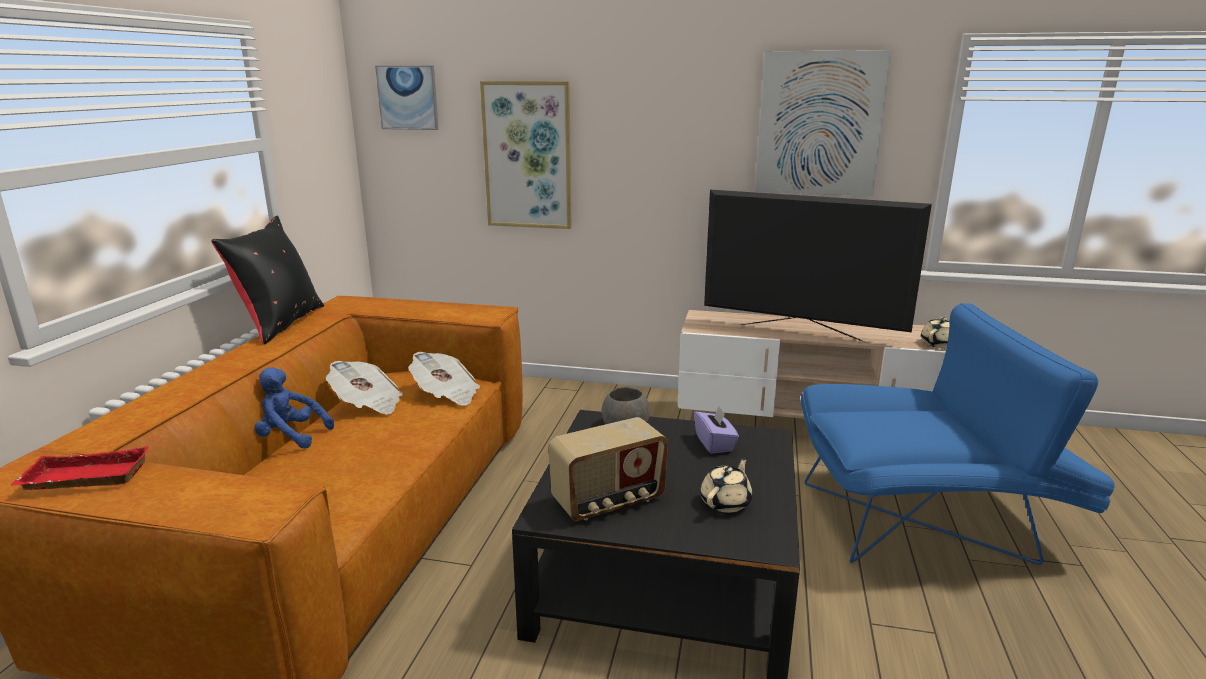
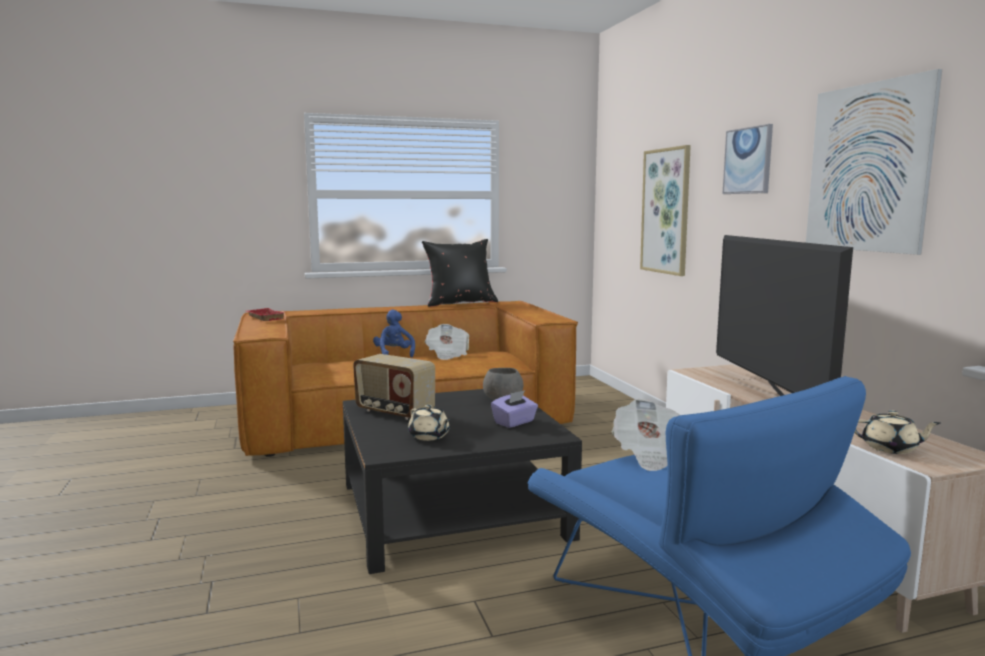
camera: 60 degrees right, 10 degrees down
picture [375,66,439,130] -> picture moved to [722,124,773,194]
newspaper [408,352,480,406] -> newspaper moved to [612,399,680,471]
beige teapot [700,457,752,513] -> beige teapot turned 45 degrees clockwise [408,405,450,441]

